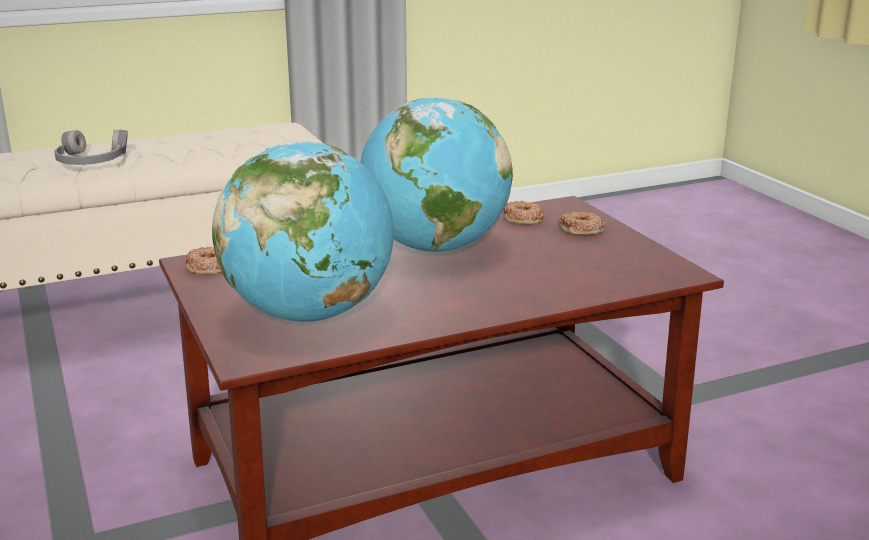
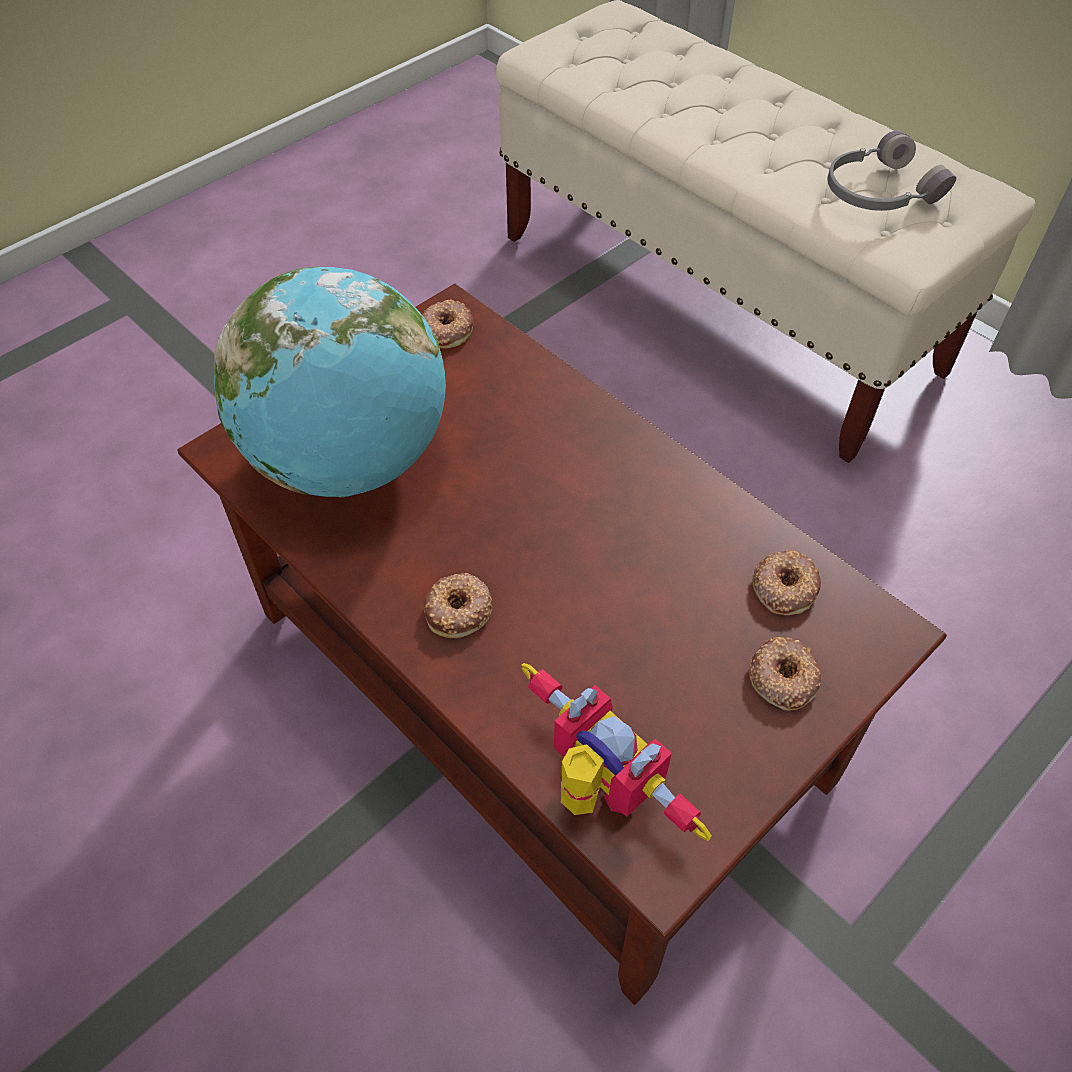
camera: 70 degrees right, 30 degrees up
grey headphones [54,129,128,165] -> grey headphones moved to [827,131,956,211]
globe [360,97,513,252] -> none
none -> donut [424,573,492,638]
none -> toy robot [521,663,712,841]

